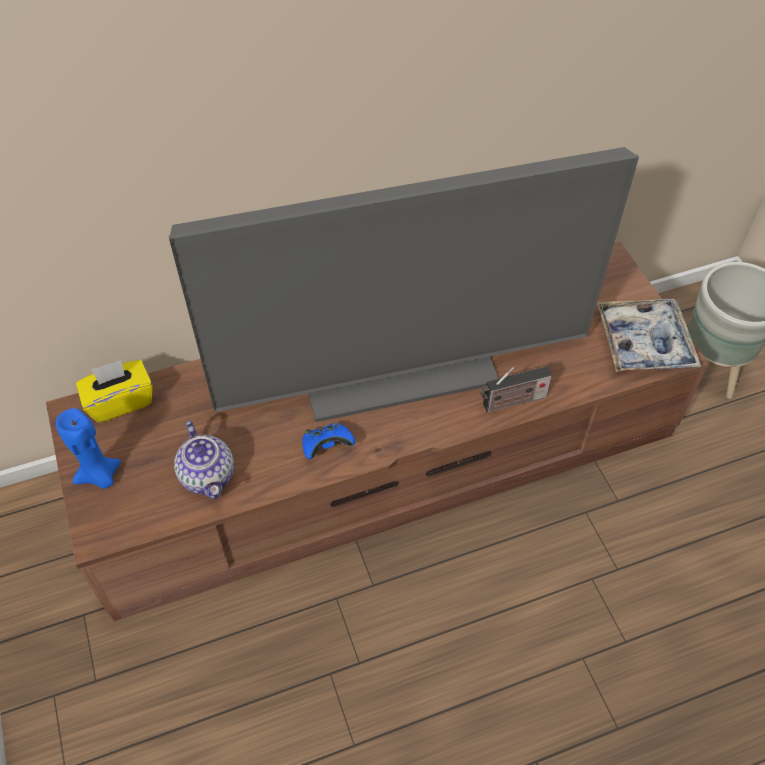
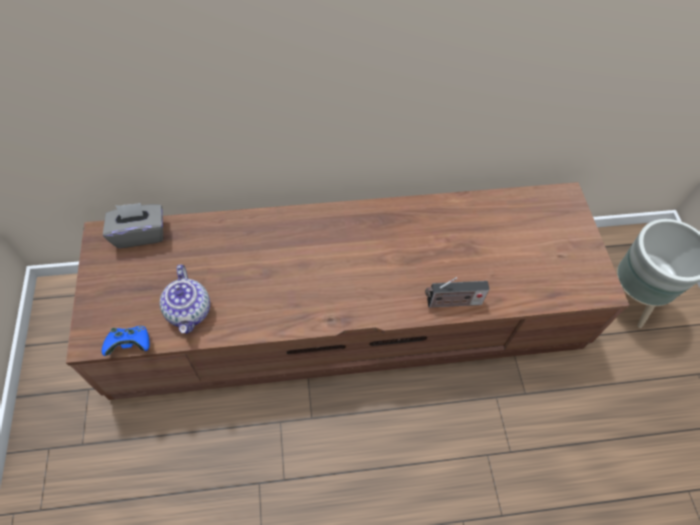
camera: 10 degrees right, 5 degrees up
blue candle [56,408,121,489] -> none
yellow tissue box [76,360,153,423] -> grey tissue box [103,203,163,248]
television [169,147,639,422] -> none
blue game controller [302,423,355,459] -> blue game controller moved to [102,326,150,356]
tray [597,299,701,372] -> none

